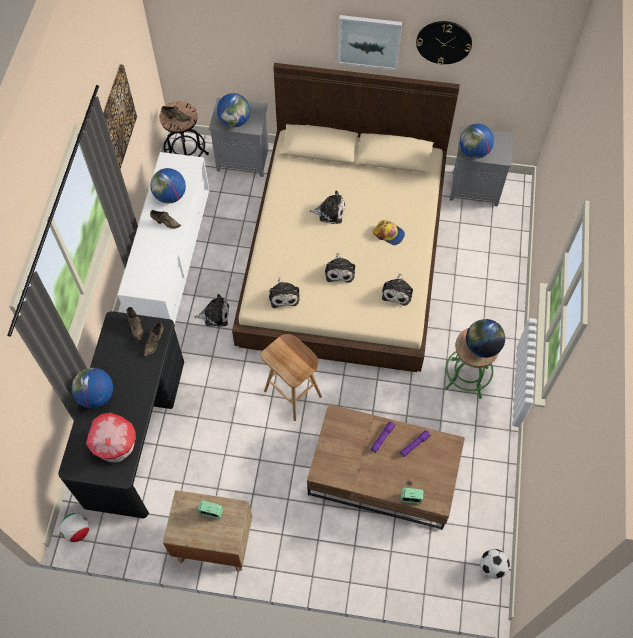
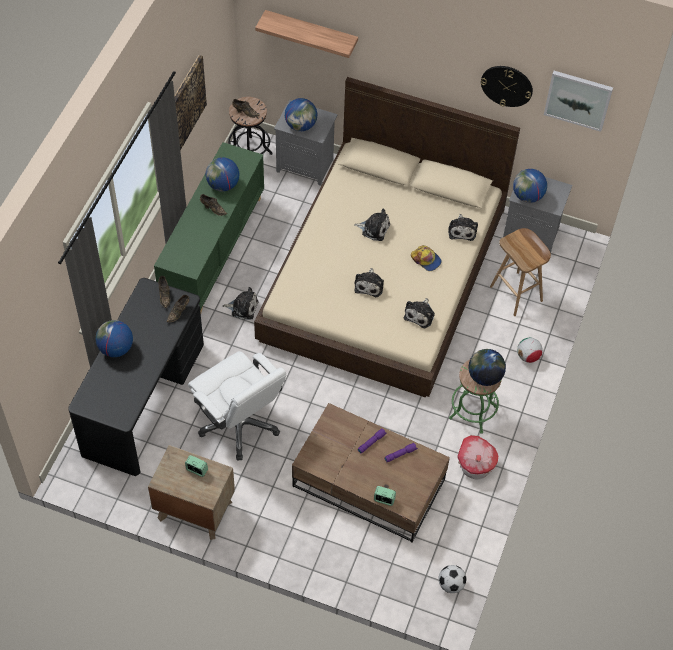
camera: 10 degrees right, 5 degrees down
football [60,513,89,542] -> football moved to [517,338,543,363]
toy house [86,413,135,463] -> toy house moved to [457,435,498,479]
white cabinet [118,152,209,329] -> green cabinet [154,142,264,313]
brown stool [260,334,322,421] -> brown stool moved to [490,228,551,316]
plush toy [269,277,300,308] -> plush toy moved to [448,214,478,241]
picture [338,15,402,71] -> picture moved to [544,71,613,132]
none -> white office chair [188,351,286,460]
none -> shelf [255,10,358,58]

